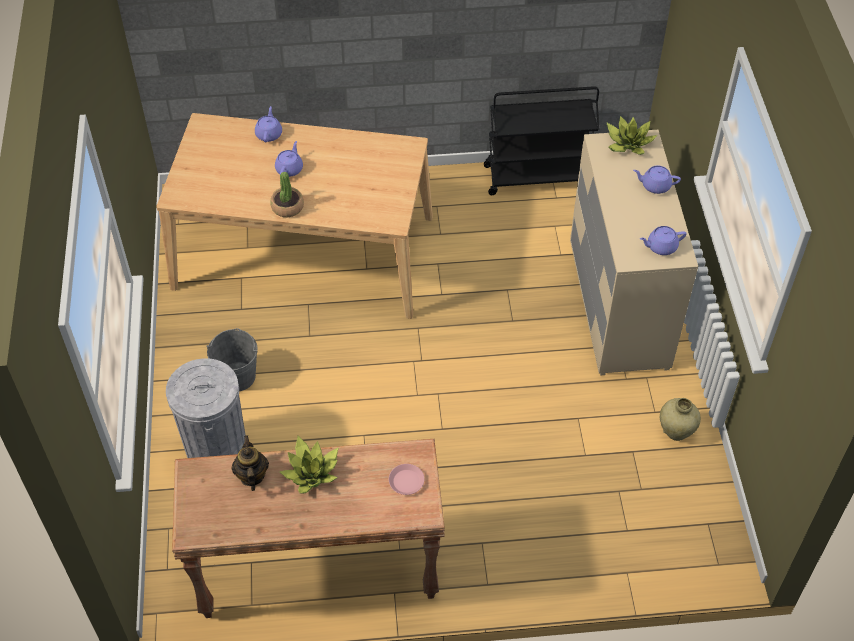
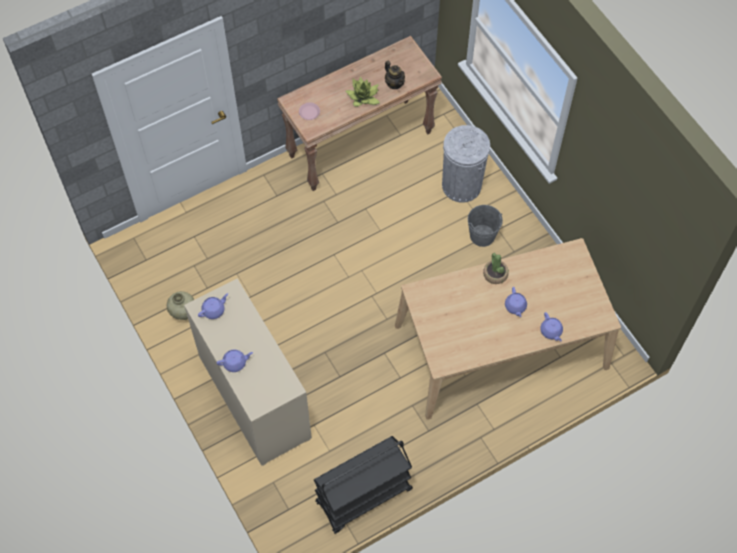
camera: 155 degrees right, 10 degrees up
potted plant [606,116,657,155] -> none

